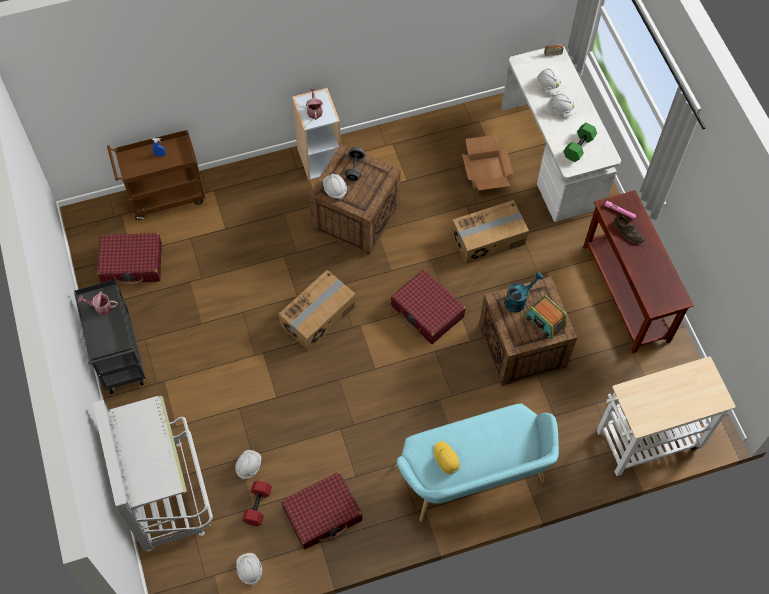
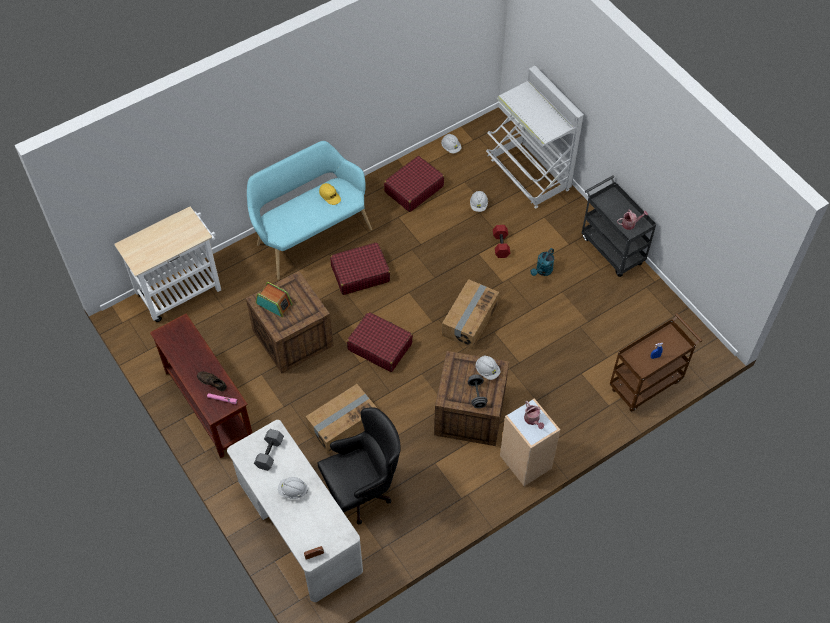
camera: 165 degrees right, 5 degrees down
red suitcase [97,233,162,286] -> red suitcase moved to [330,242,390,295]
red dumbbell [242,480,272,526] -> red dumbbell moved to [493,225,510,258]
cardboard box [462,135,513,190] -> black office chair [318,407,401,524]
turquoise watering can [504,272,544,312] -> turquoise watering can moved to [531,248,554,276]
white hard hat [537,69,563,94] -> none
green dumbbell [564,123,597,162] -> grey dumbbell [254,429,284,471]

